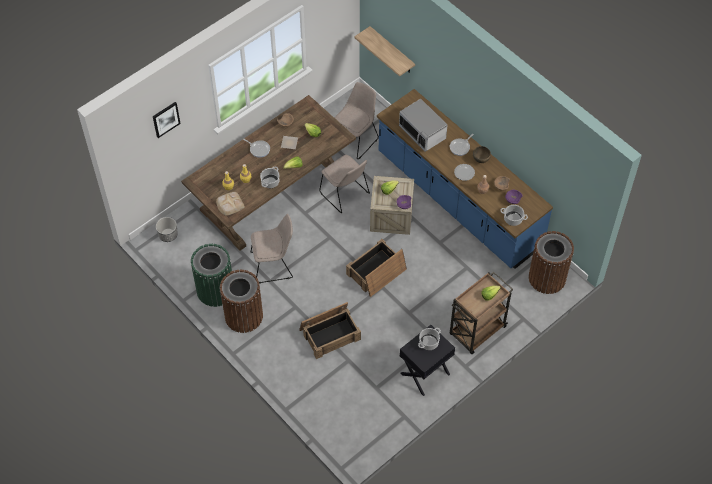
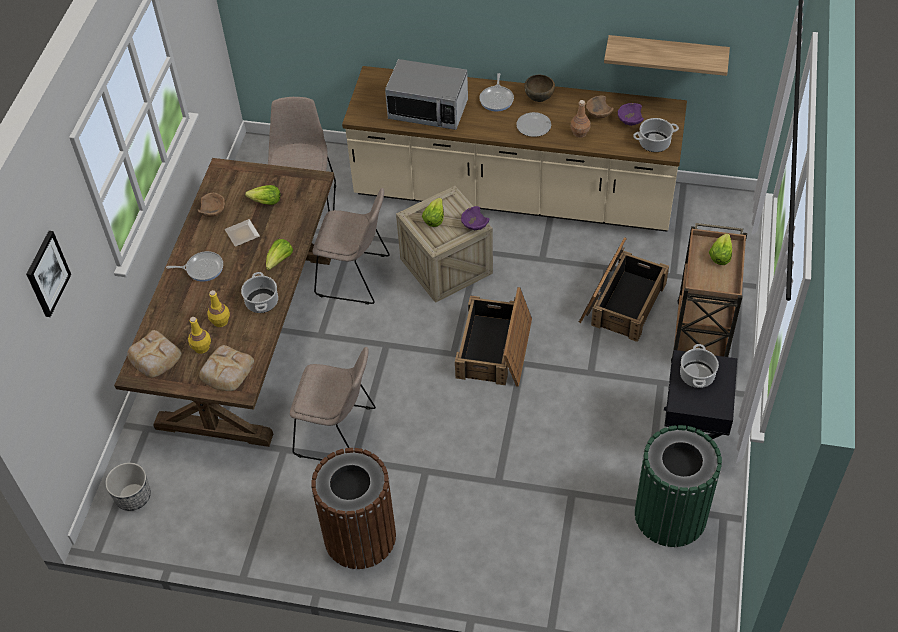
camera: 35 degrees left, 5 degrees down
green trash can [191,244,232,307] -> green trash can moved to [635,425,722,547]
beige chair [251,214,293,283] -> beige chair turned 60 degrees clockwise [290,347,376,460]
crate [299,302,361,359] -> crate moved to [579,237,669,342]
shelf [354,26,415,76] -> shelf moved to [604,35,730,76]
blue counter [377,89,553,269] -> beige counter [342,66,687,232]
brown trash can [529,231,574,294] -> none
none -> bread [127,330,181,378]

